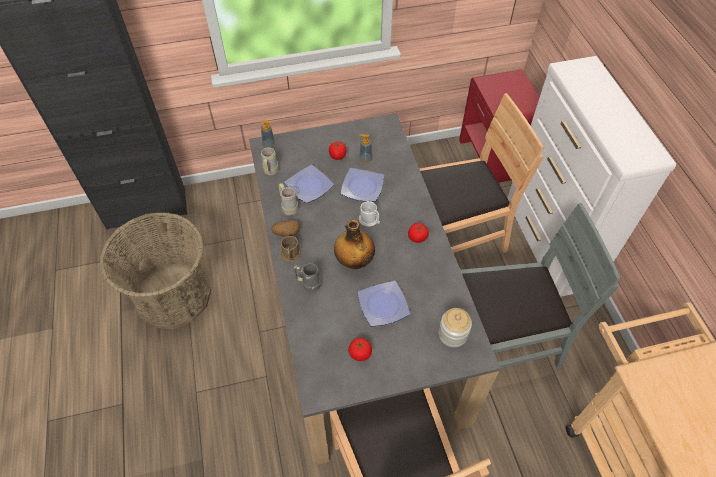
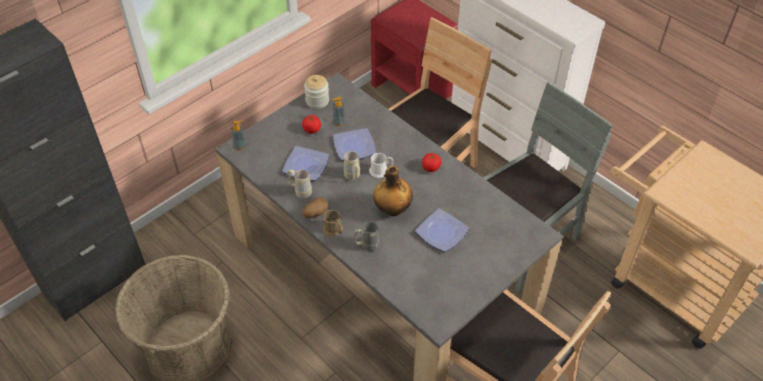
camera: 30 degrees left, 5 degrees down
beige mug [261,147,279,175] -> beige mug moved to [344,151,360,180]
tomato [348,337,372,361] -> none
jar [439,308,472,348] -> jar moved to [304,75,329,109]

